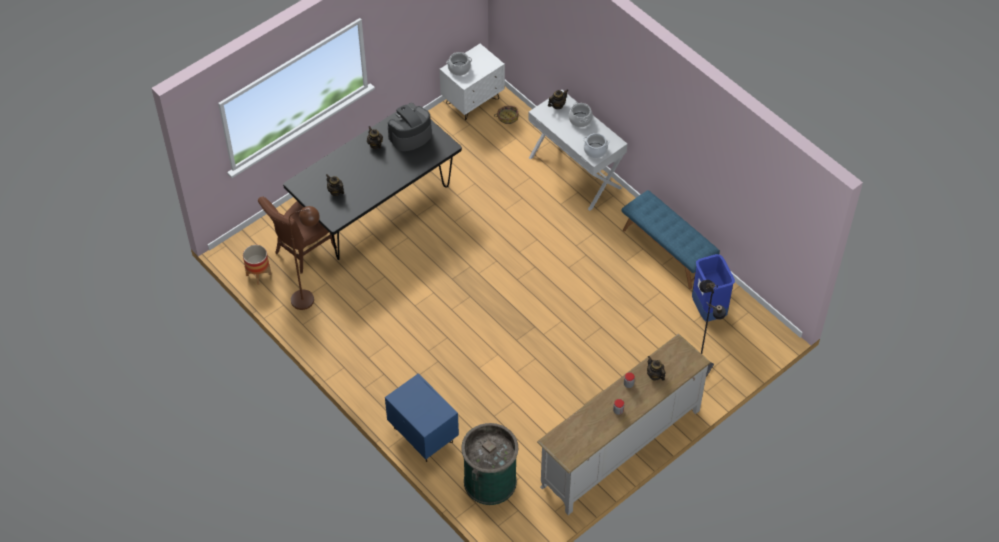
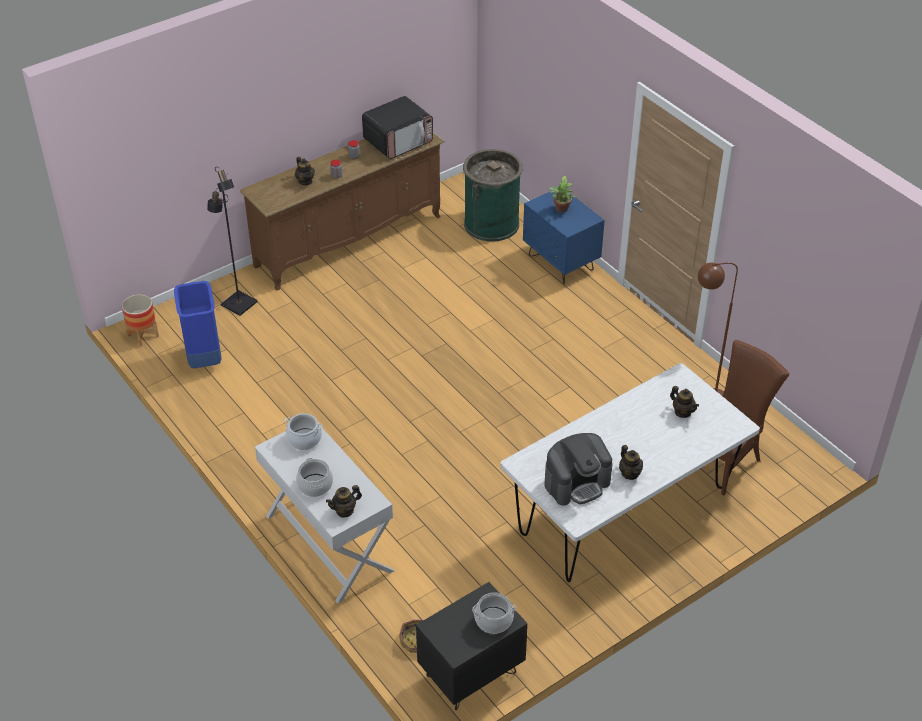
camera: 175 degrees left, 10 degrees down
planter [243,245,271,285] -> planter moved to [122,294,159,347]
black dining table [283,103,462,260] -> white dining table [500,363,760,582]
white nightstand [440,44,505,120] -> black nightstand [416,582,528,710]
grey cabinet [537,333,711,515] -> brown cabinet [240,132,445,291]
blue bench [622,190,720,289] -> none
none -> microwave [362,96,433,159]
none -> potted plant [548,176,577,213]

